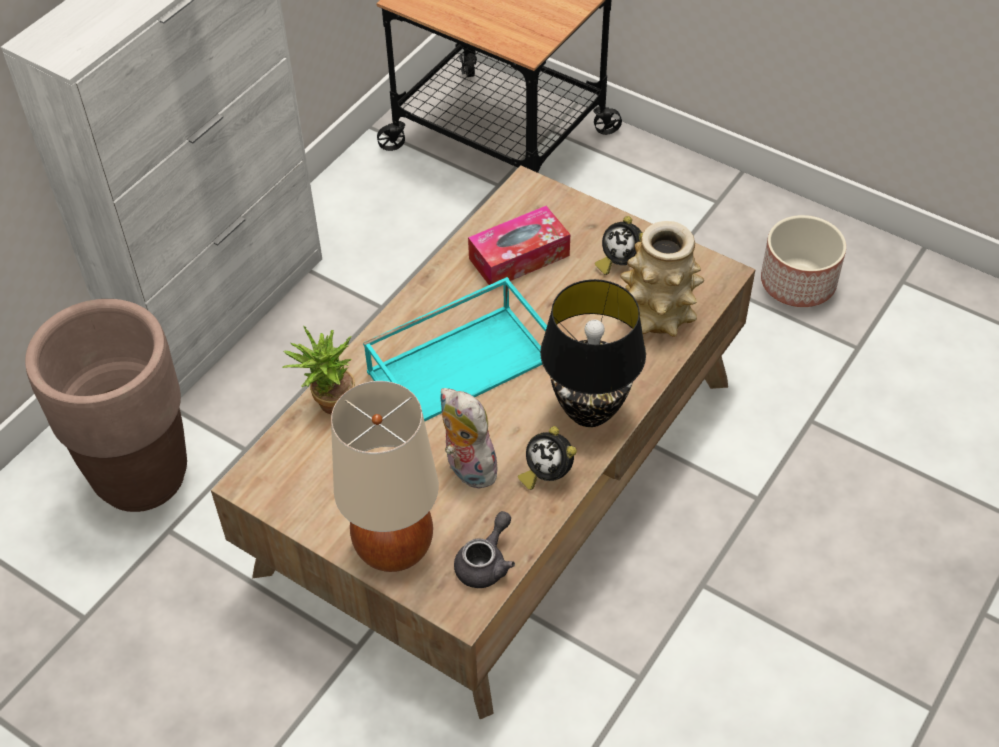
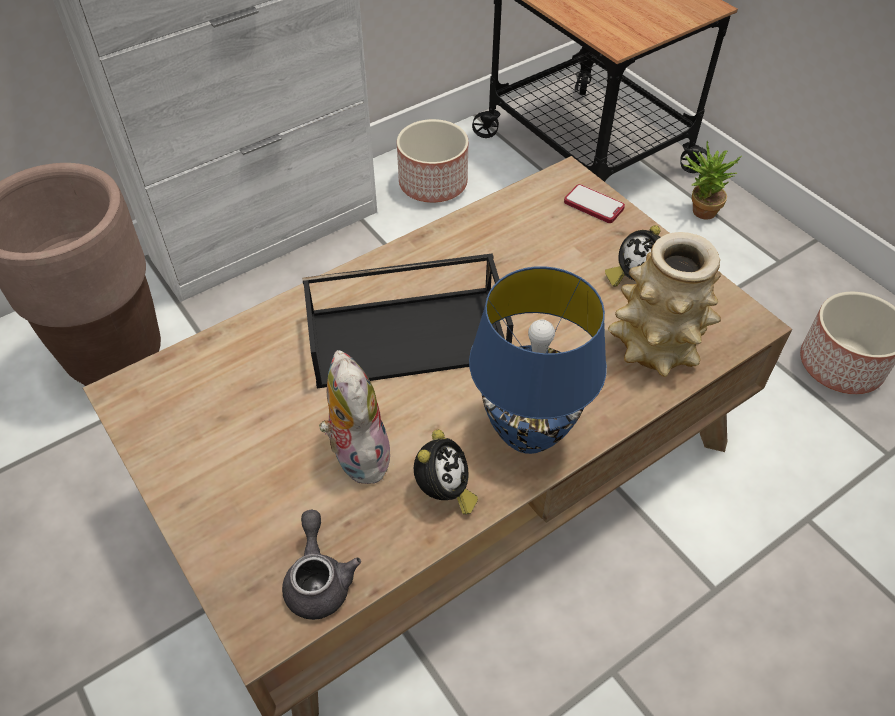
camera: 20 degrees right, 0 degrees up
potted plant [283,325,355,414] -> potted plant moved to [684,141,742,220]
beige table lamp [331,381,439,572] -> none
turquoise tray [363,277,547,421] -> black tray [302,253,513,388]
grey teapot [454,511,515,588] -> grey teapot turned 60 degrees counterclockwise [282,510,361,620]
tissue box [468,206,570,285] -> none
alarm clock [518,426,577,490] -> alarm clock turned 135 degrees counterclockwise [414,429,478,514]
black table lamp [540,279,646,427] -> blue table lamp [469,266,607,454]
none -> planter [397,119,468,203]
none -> phone [564,184,625,223]

